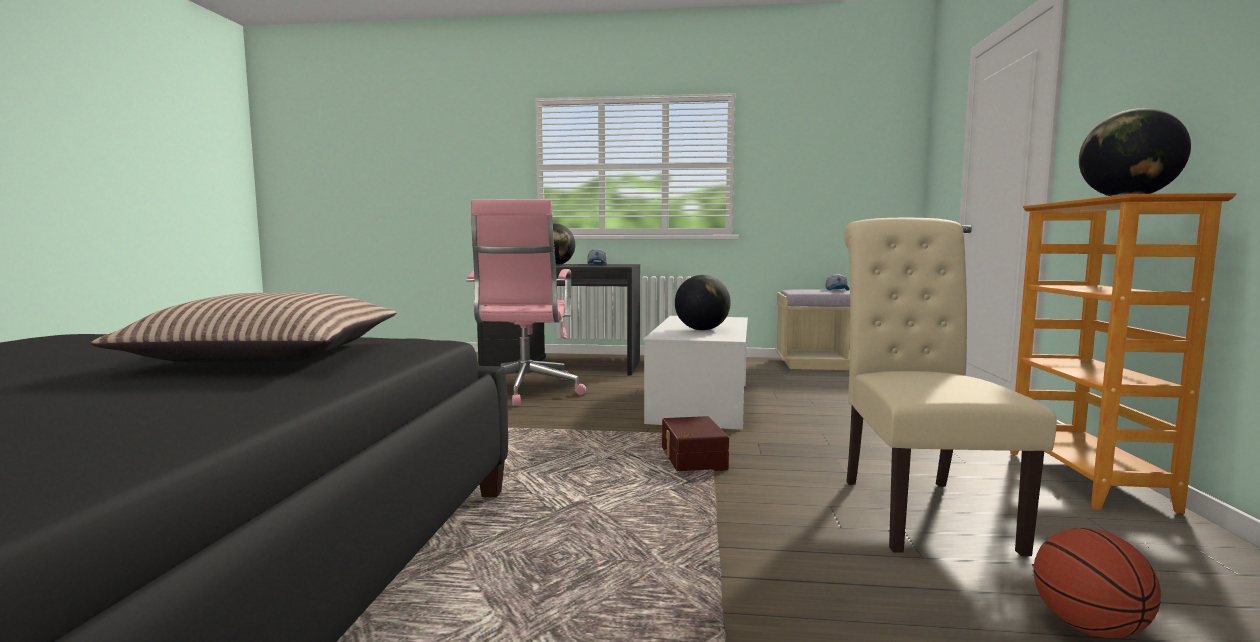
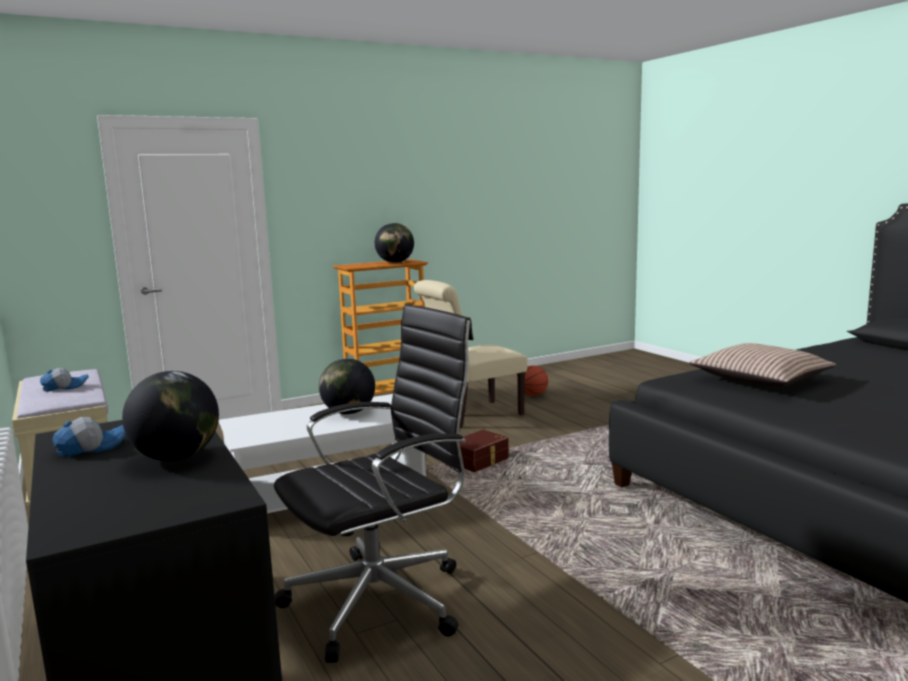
camera: 125 degrees left, 5 degrees up
pink office chair [466,199,586,406] -> black office chair [274,304,473,663]

